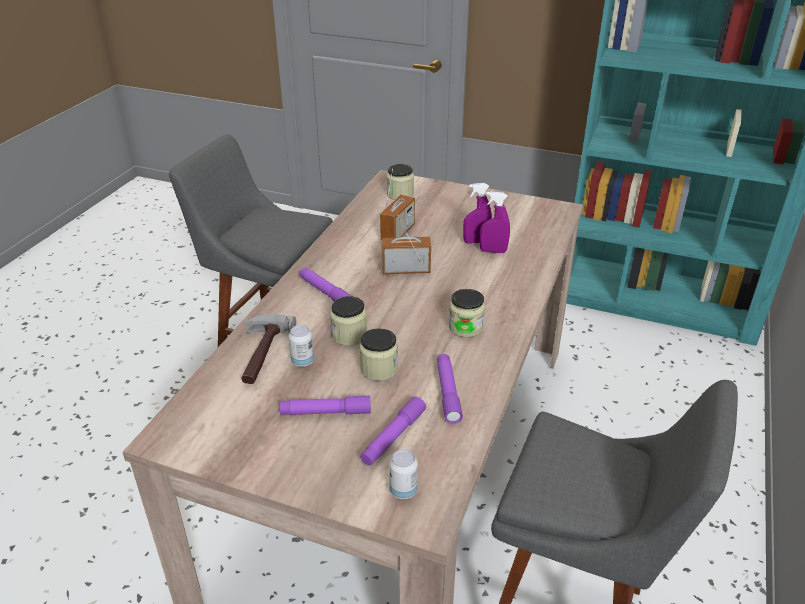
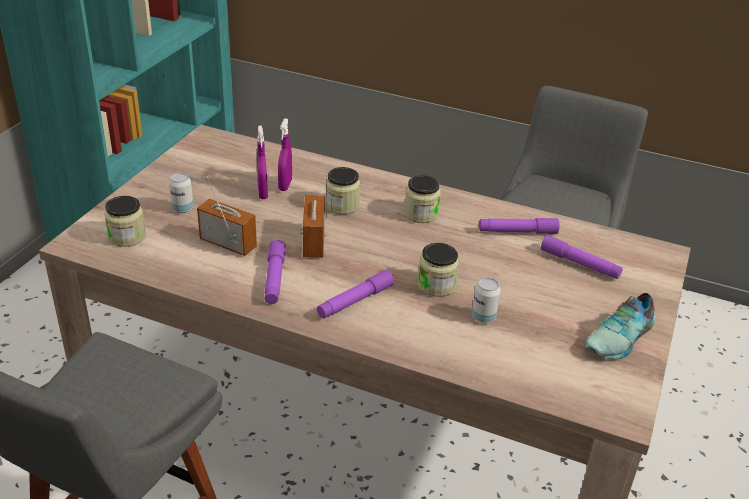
camera: 90 degrees left, 0 degrees up
hammer [241,314,296,384] -> none
purple flashlight [280,396,371,415] -> purple flashlight moved to [265,240,286,304]
jar [360,328,398,381] -> jar moved to [325,167,360,215]
can [389,449,418,499] -> can moved to [169,173,193,213]
none -> shoe [586,293,655,359]

